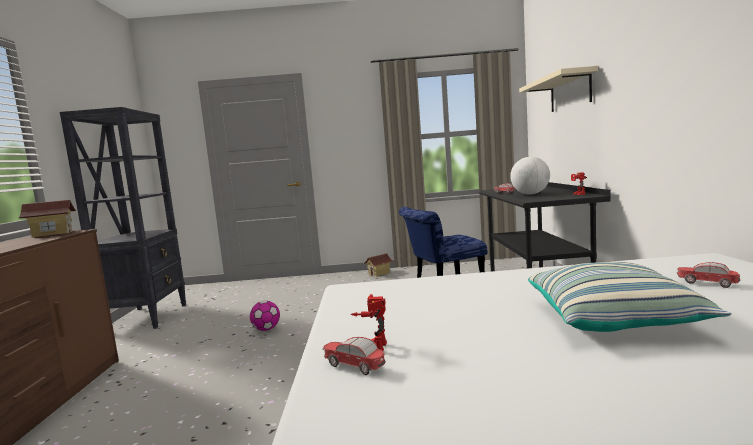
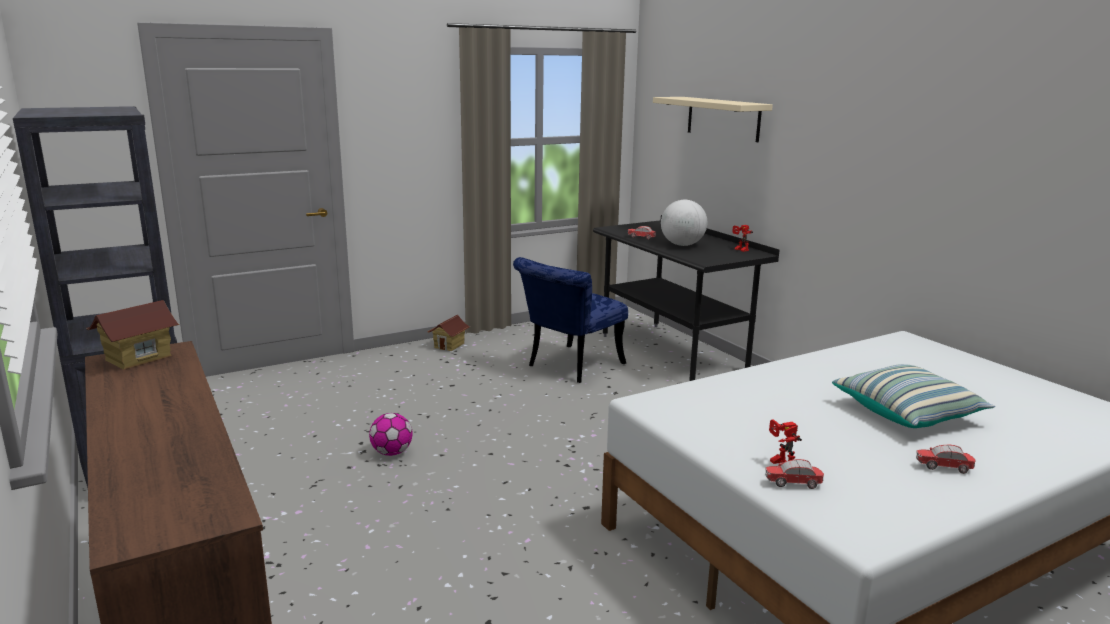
camera: 30 degrees left, 10 degrees up
toy car [677,262,740,288] -> toy car moved to [916,445,976,474]

